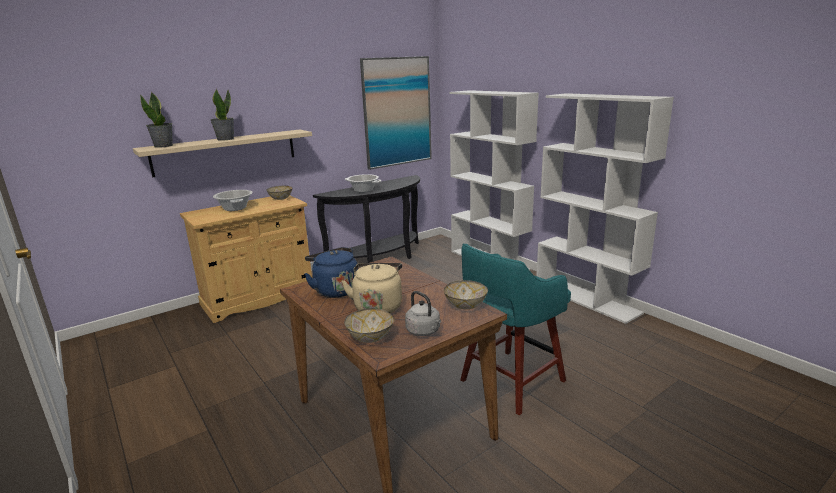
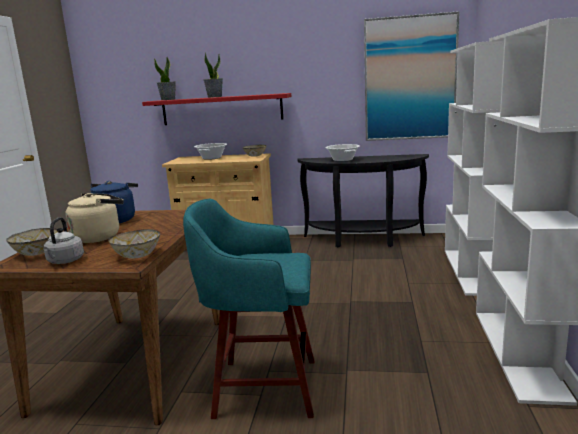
camera: 45 degrees right, 5 degrees down
beige shelf [133,129,312,177] -> red shelf [142,93,292,125]

